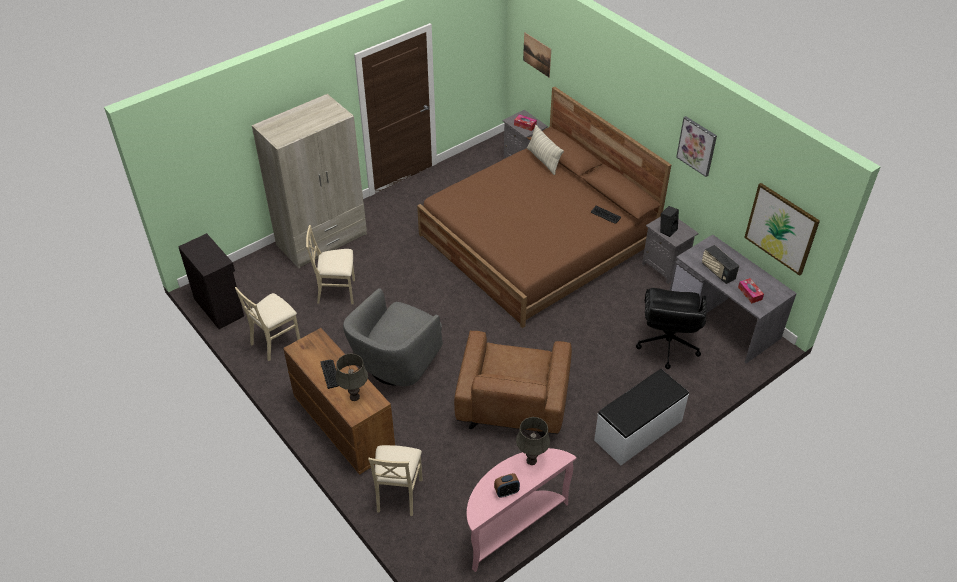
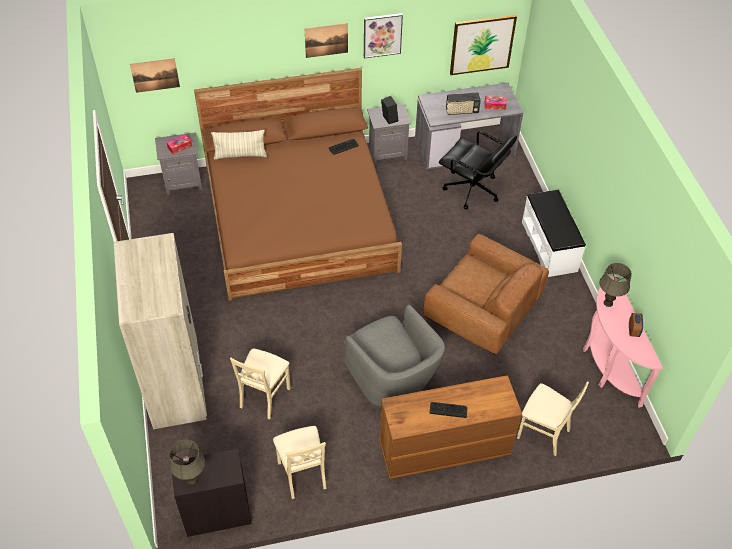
camera: 65 degrees left, 5 degrees up
grey table lamp [335,353,368,401] -> grey table lamp moved to [169,440,205,485]
none -> picture [305,23,348,58]

